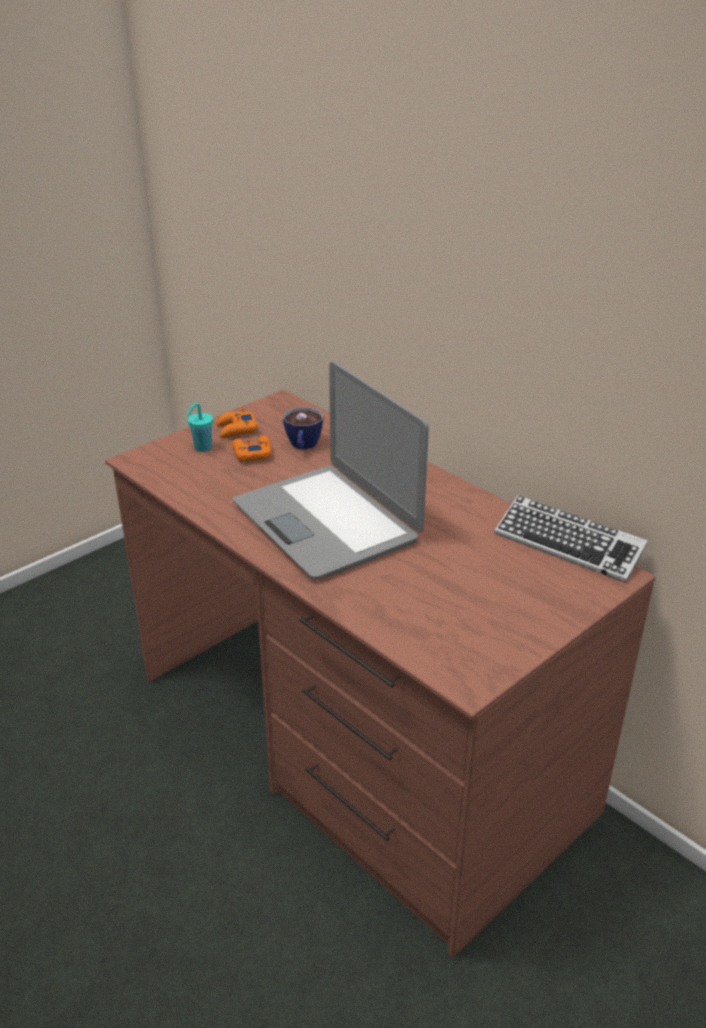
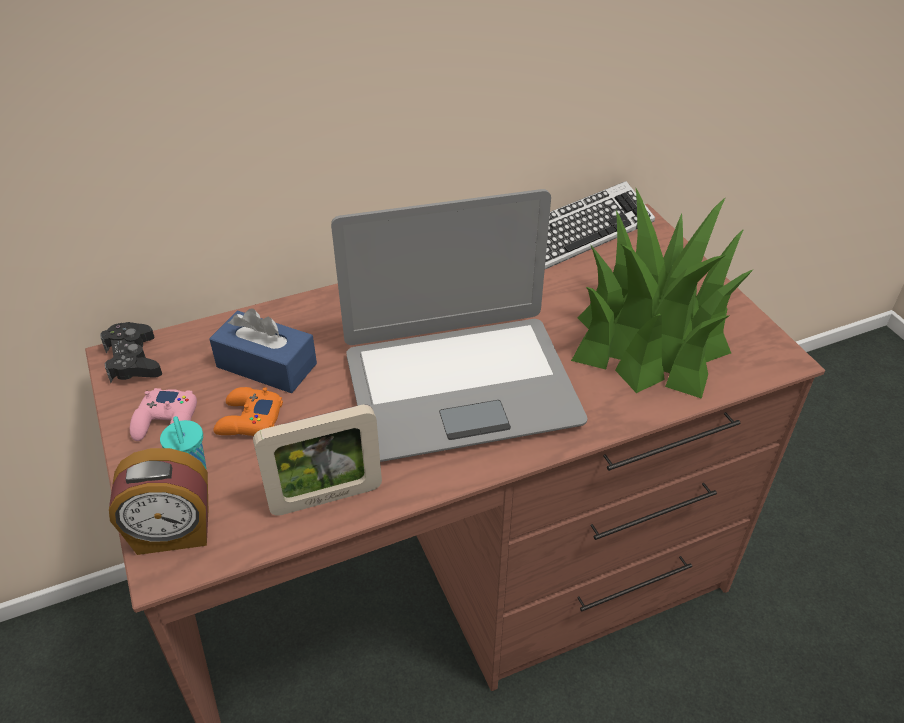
camera: 70 degrees left, 10 degrees up
orange game controller [216,408,258,438] -> pink game controller [130,388,197,441]
cup [283,407,324,449] -> blue tissue box [209,308,317,393]
none -> black game controller [100,322,162,383]
none -> alarm clock [109,448,208,555]
none -> picture frame [253,404,382,515]
none -> potted plant [571,188,754,399]

